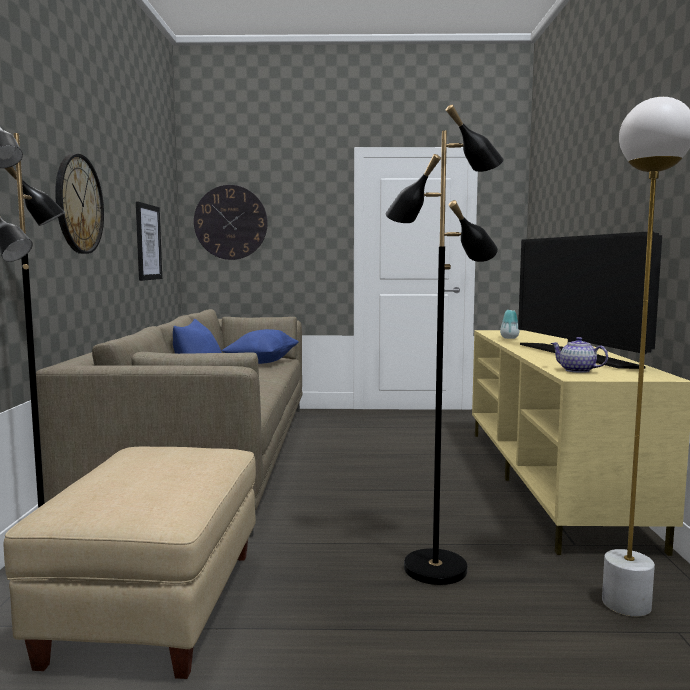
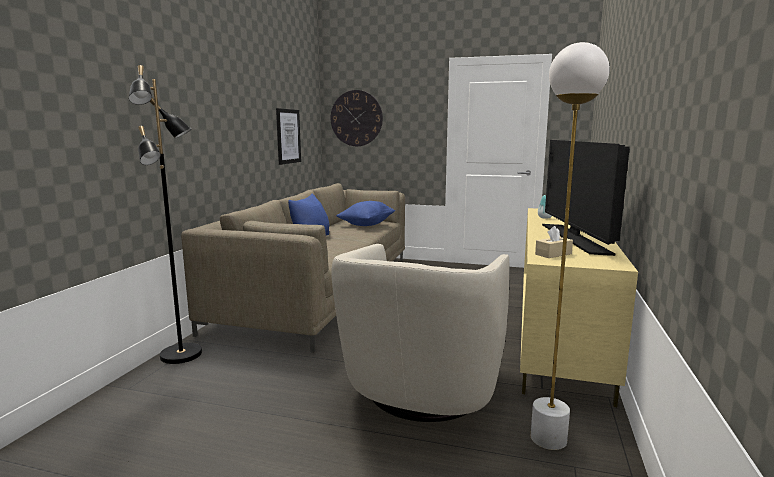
camera: 15 degrees right, 5 degrees up
beige ottoman [4,447,256,679] -> none
wall clock [55,154,104,254] -> none
black floor lamp [386,104,503,585] -> beige armchair [331,244,510,422]
teapot [551,337,608,373] -> beige tissue box [535,226,573,258]

